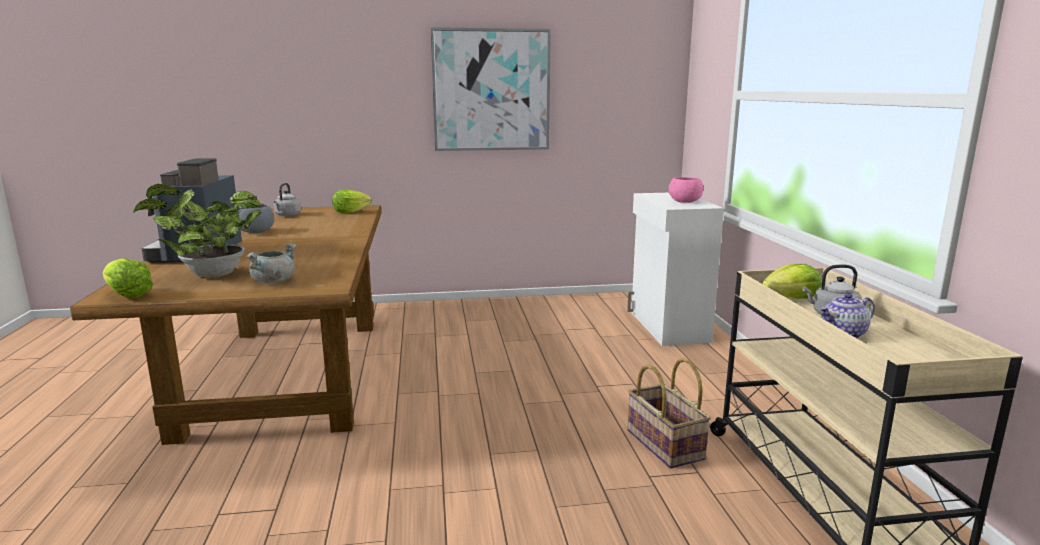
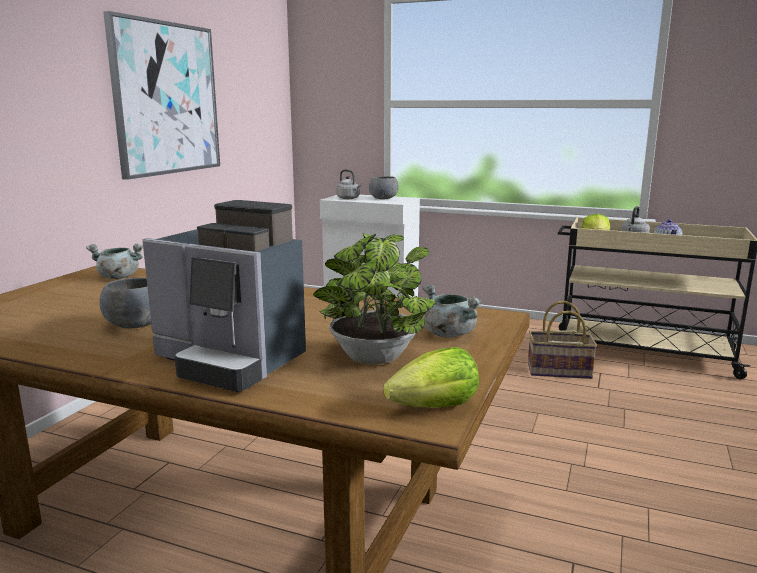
camera: 60 degrees left, 0 degrees up
grey kettle [274,183,301,216] -> grey kettle moved to [336,170,362,199]
lettuce [332,190,372,213] -> grey cooking pot [86,244,143,279]
pink bowl [669,177,703,203] -> grey bowl [369,176,399,199]

